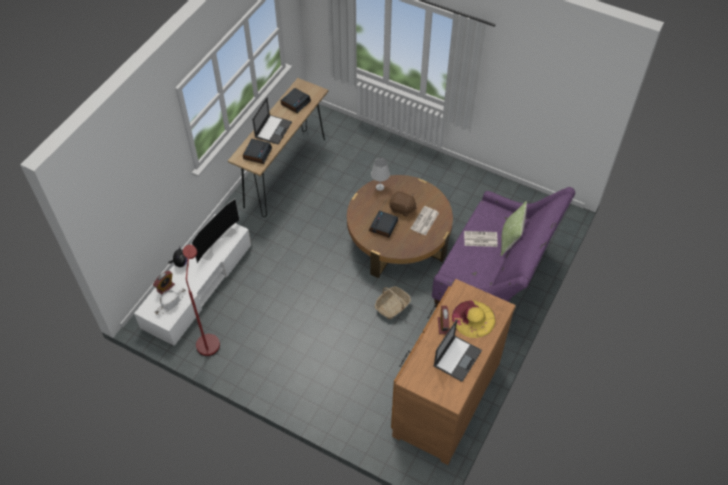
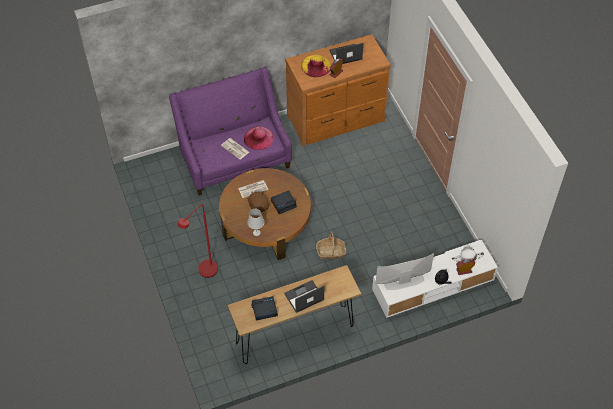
camera: 140 degrees left, 0 degrees up
red floor lamp [183,245,220,356] -> red floor lamp moved to [178,204,218,278]
alarm clock [243,139,272,164] -> none
basket [375,286,411,319] -> basket moved to [316,232,347,259]
pillow [501,201,527,256] -> none
none -> pink hat [244,126,274,150]

